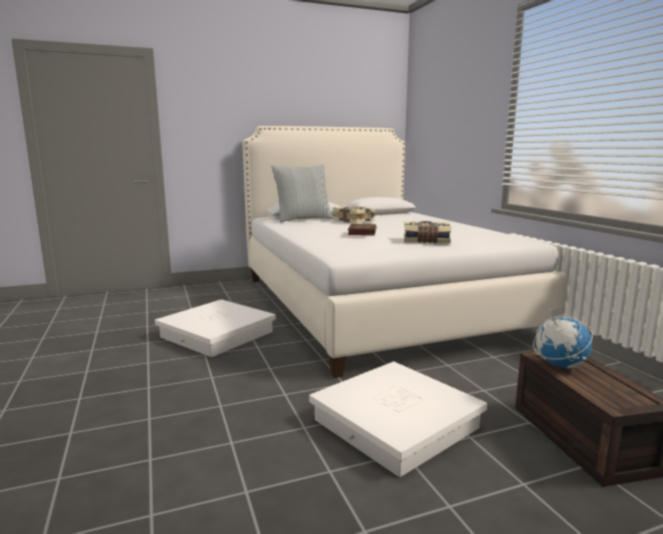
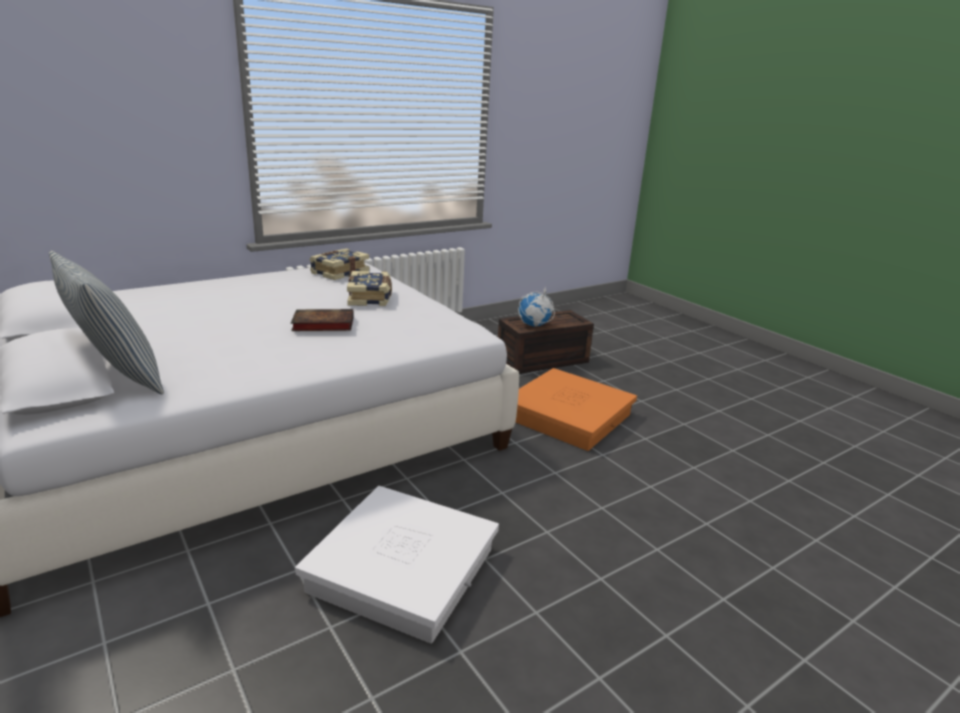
camera: 105 degrees left, 10 degrees up
white storage box [309,361,487,477] -> orange storage box [515,368,637,451]
book [333,206,375,224] -> book moved to [309,248,370,280]

